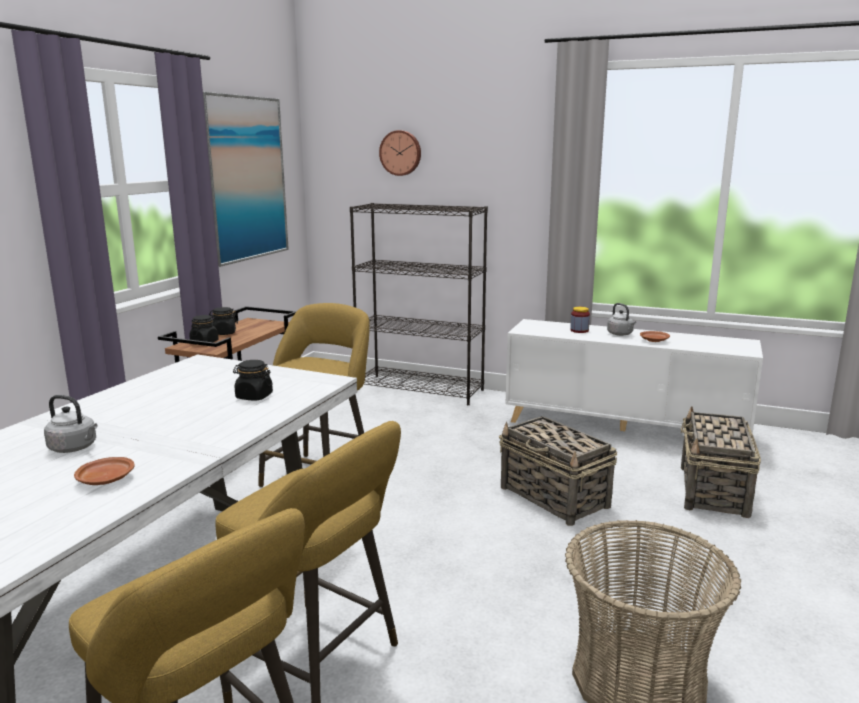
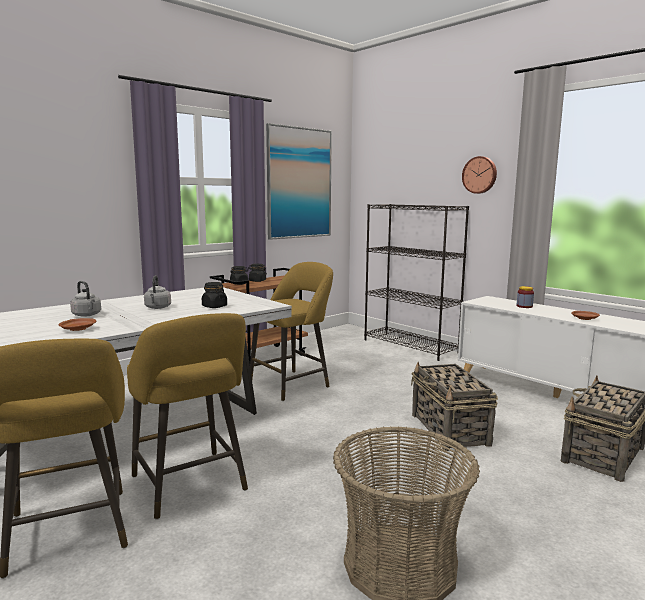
camera: 25 degrees right, 5 degrees down
wall clock [379,130,421,176] -> wall clock moved to [462,156,497,194]
grey kettle [607,303,636,336] -> grey kettle moved to [144,275,171,309]

